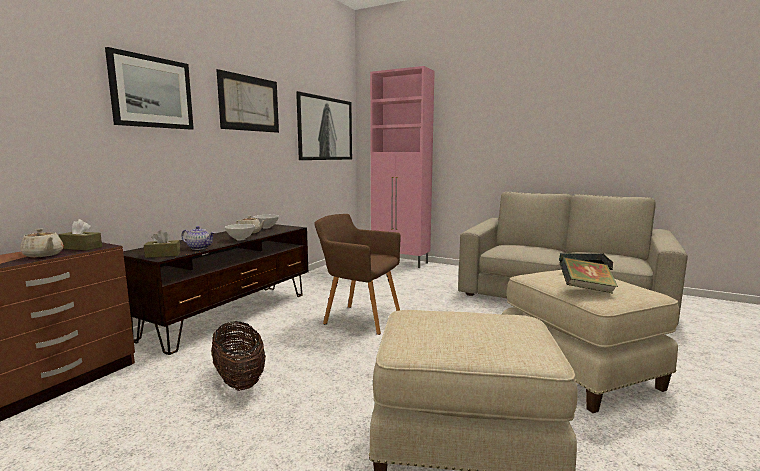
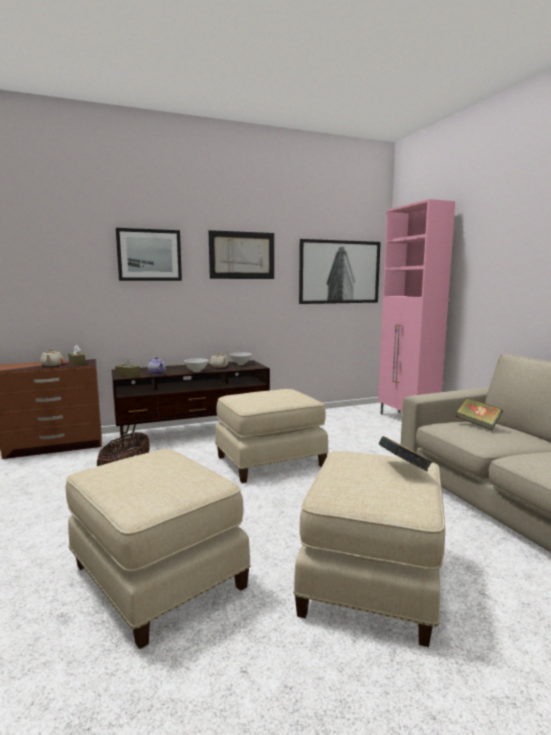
camera: 40 degrees right, 0 degrees up
brown armchair [314,214,401,335] -> beige ottoman [215,389,328,483]
book [560,257,618,294] -> book moved to [456,398,503,430]

